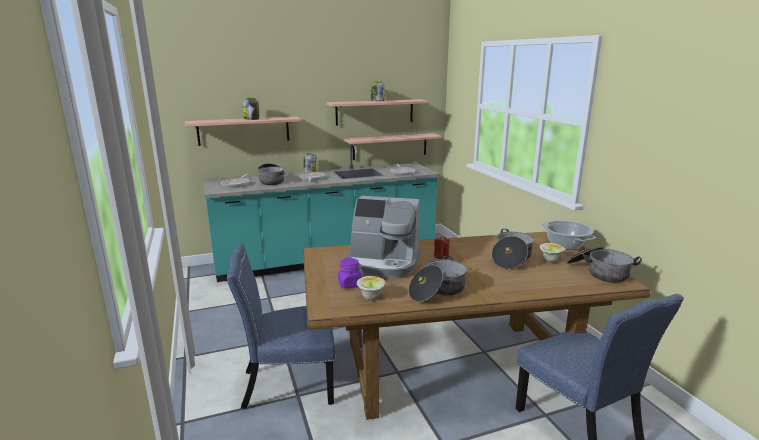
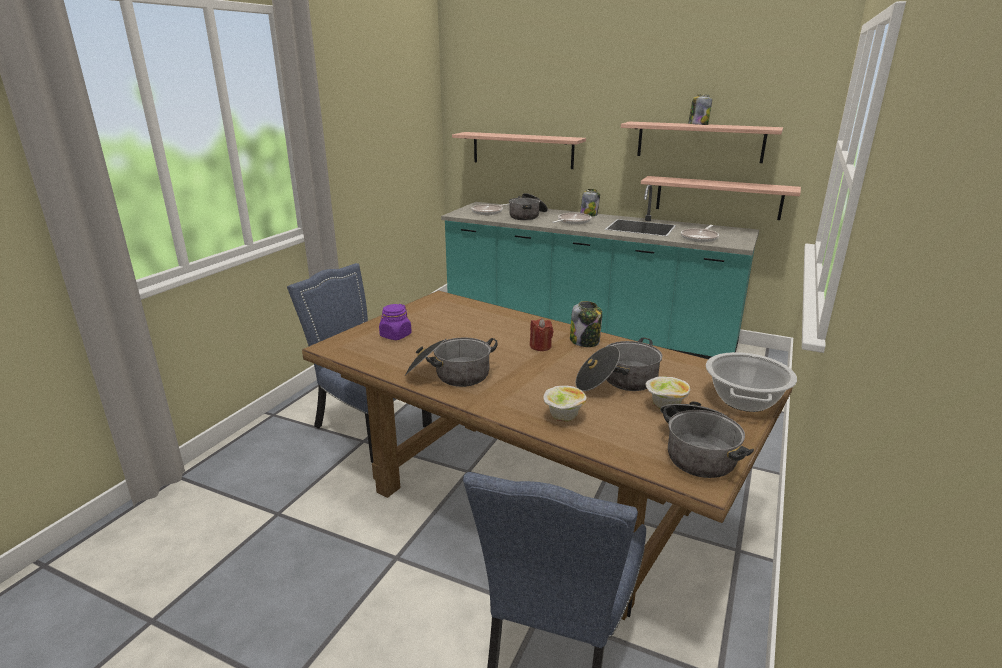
camera: 45 degrees right, 5 degrees up
jar [243,98,259,120] -> jar moved to [570,301,602,347]
coffee machine [347,196,421,278] -> none
bowl [357,276,385,300] -> bowl moved to [543,386,587,422]

